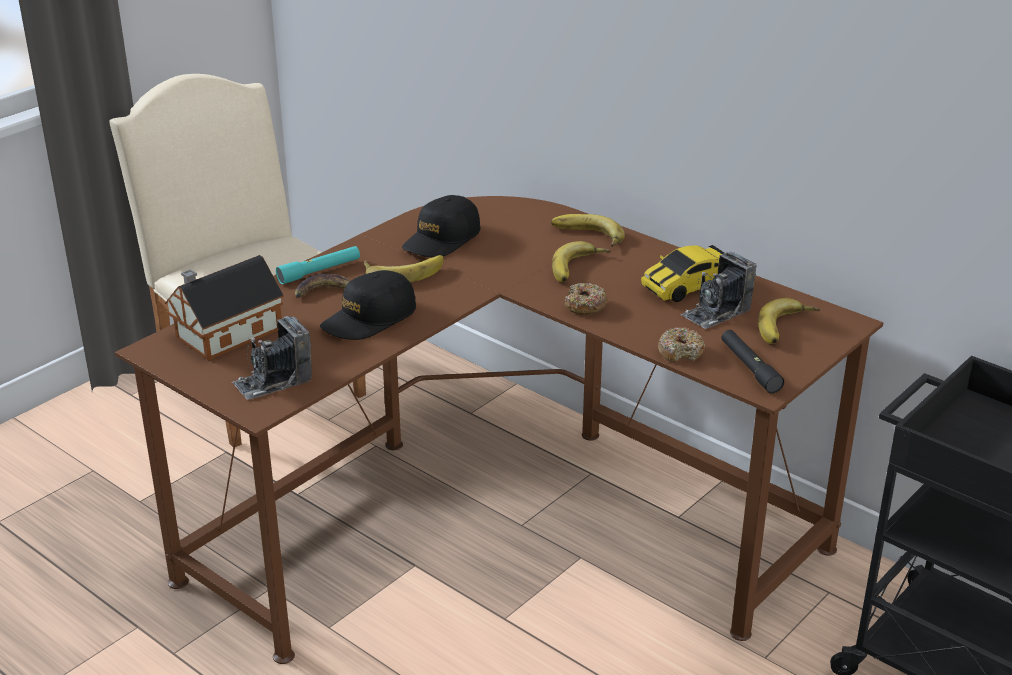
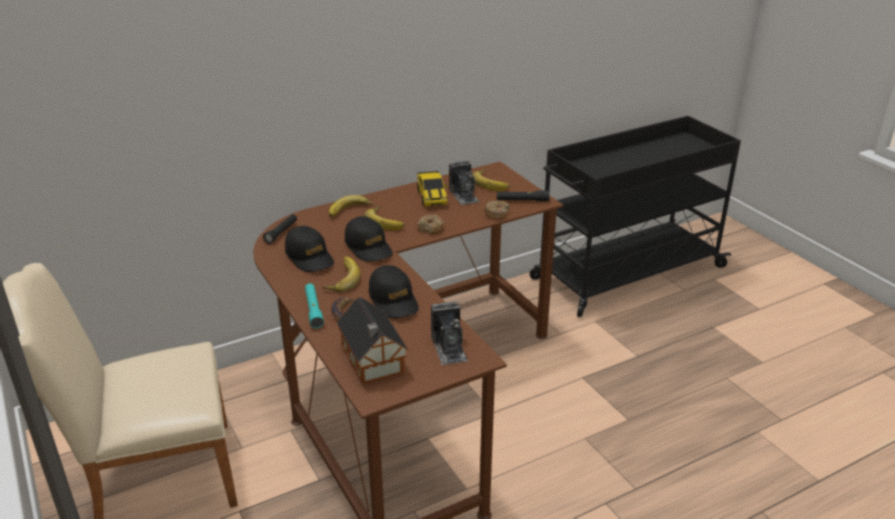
camera: 70 degrees left, 0 degrees up
none -> black flashlight [263,214,297,244]
none -> black cap [345,216,392,262]

